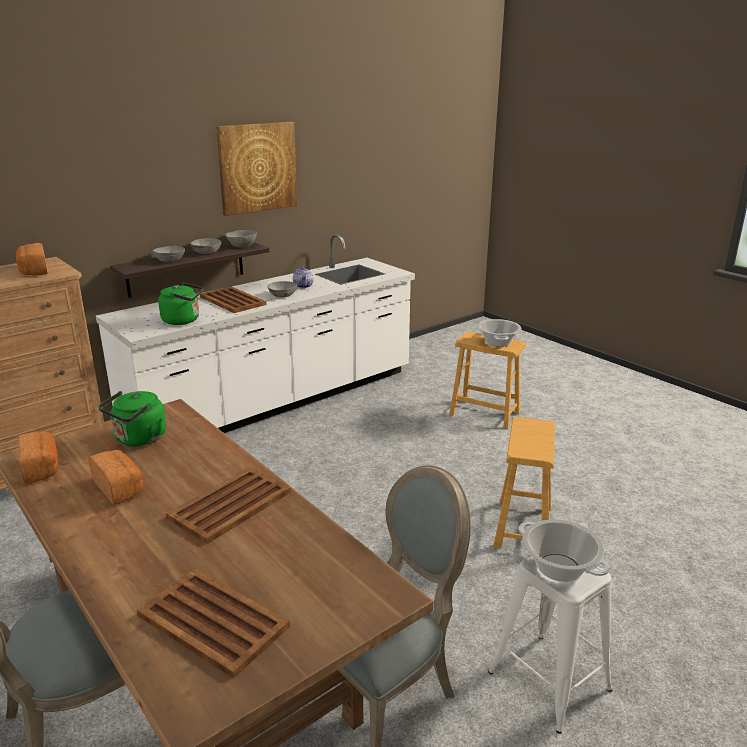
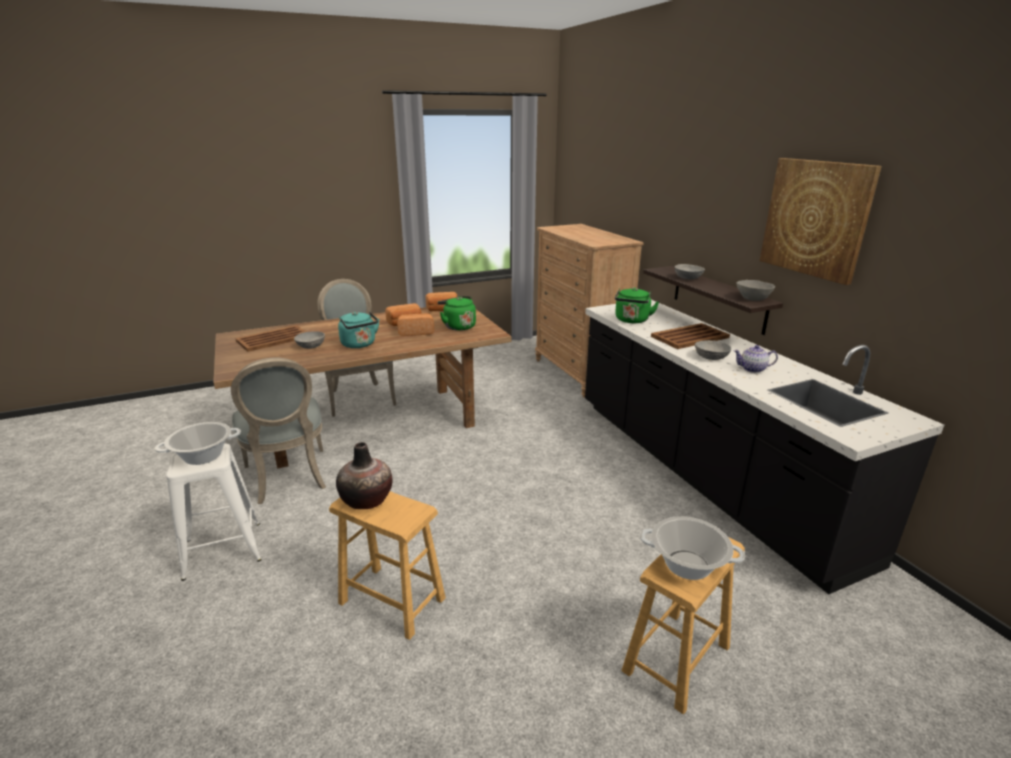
camera: 105 degrees right, 0 degrees up
bread [16,243,47,275] -> bread moved to [397,313,434,336]
white counter [96,234,415,433] -> black counter [585,300,944,594]
brown tray [166,467,291,544] -> turquoise kettle [338,311,379,348]
grey bowl [190,238,221,254] -> grey bowl moved to [294,331,325,349]
none -> vase [336,442,392,509]

